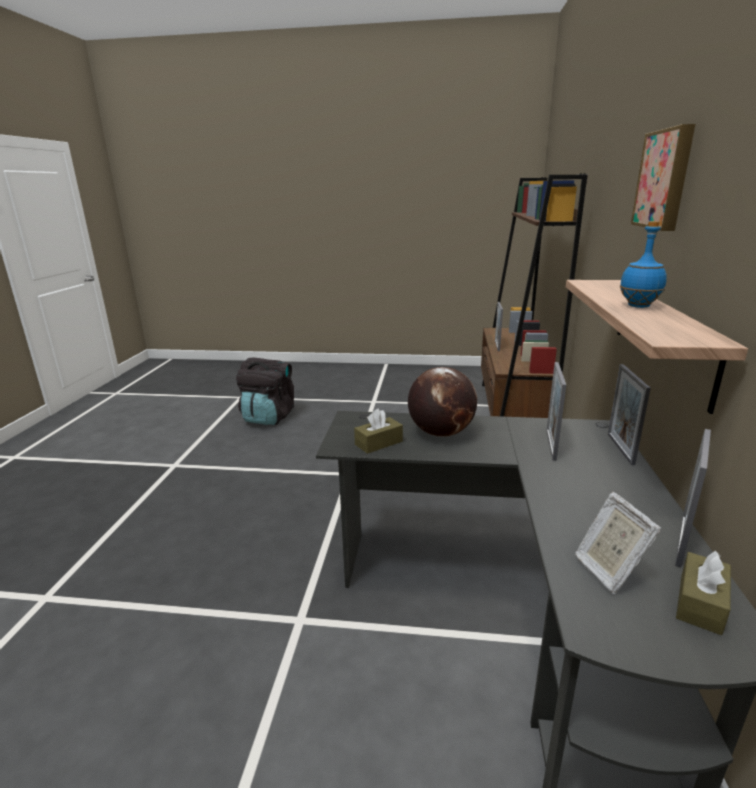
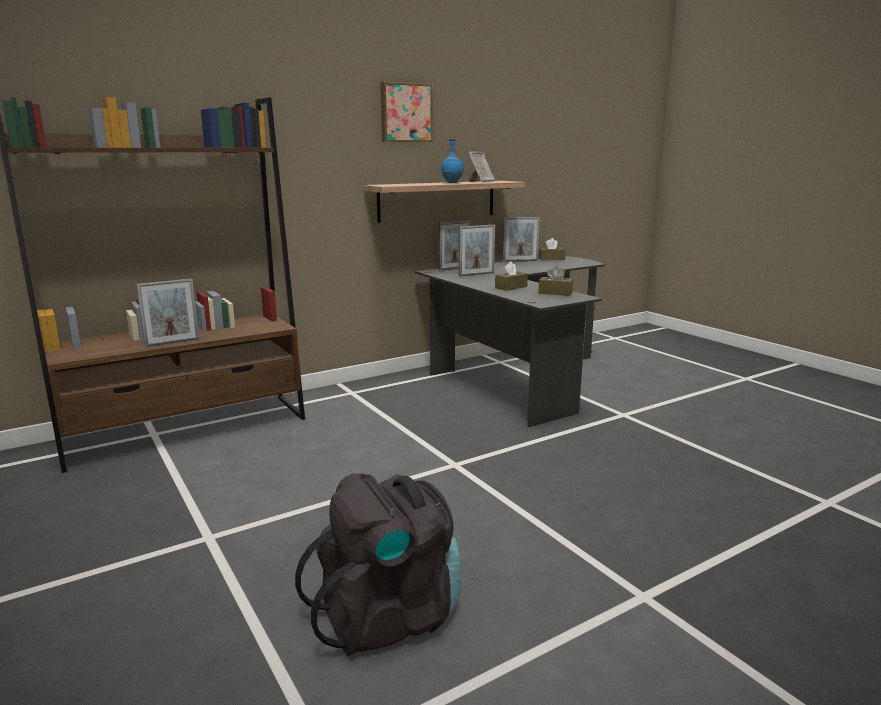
camera: 130 degrees left, 5 degrees down
globe [408,367,477,437] -> brown tissue box [495,261,528,291]
picture frame [574,492,661,594] -> picture frame moved to [468,152,495,182]

